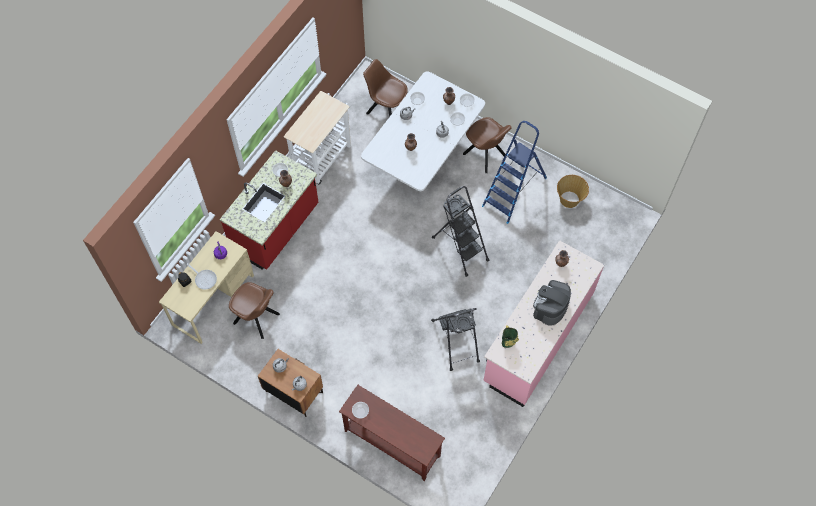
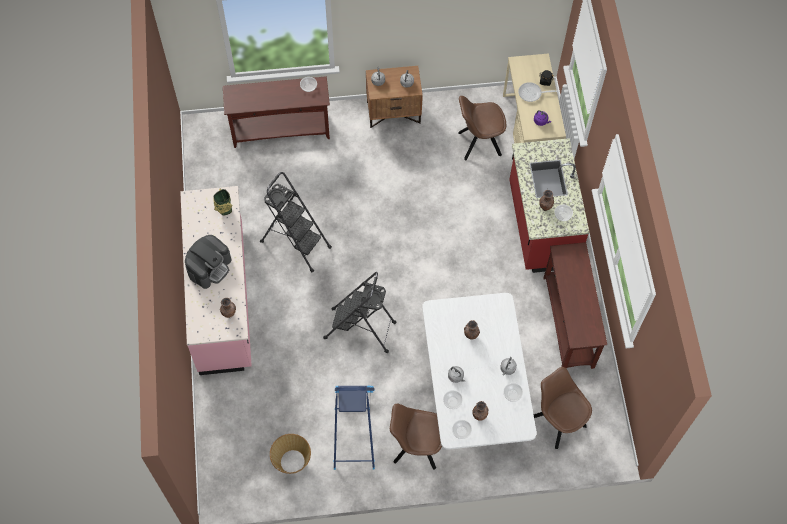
camera: 140 degrees right, 0 degrees up
white cart [284,91,351,185] -> brown console table [543,242,607,369]
brown chair [363,59,408,117] -> brown chair turned 120 degrees counterclockwise [534,367,592,449]
coffee machine [533,280,571,326] -> coffee machine turned 45 degrees clockwise [185,235,231,289]

